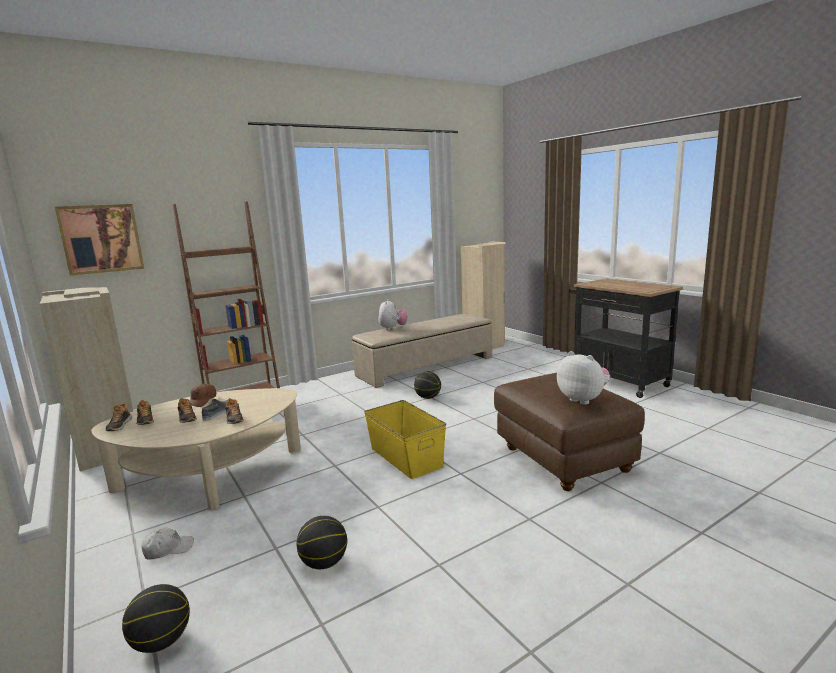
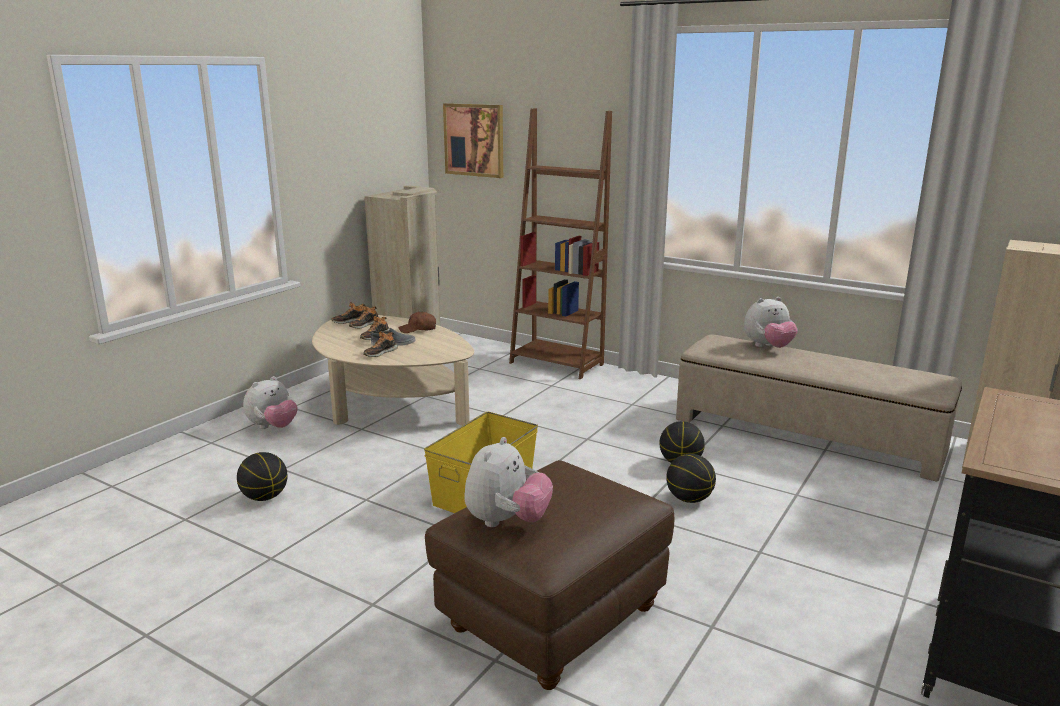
camera: 65 degrees right, 5 degrees up
basketball [122,584,190,653] -> basketball moved to [666,454,716,503]
white cap [141,527,194,560] -> plush toy [243,376,298,429]

